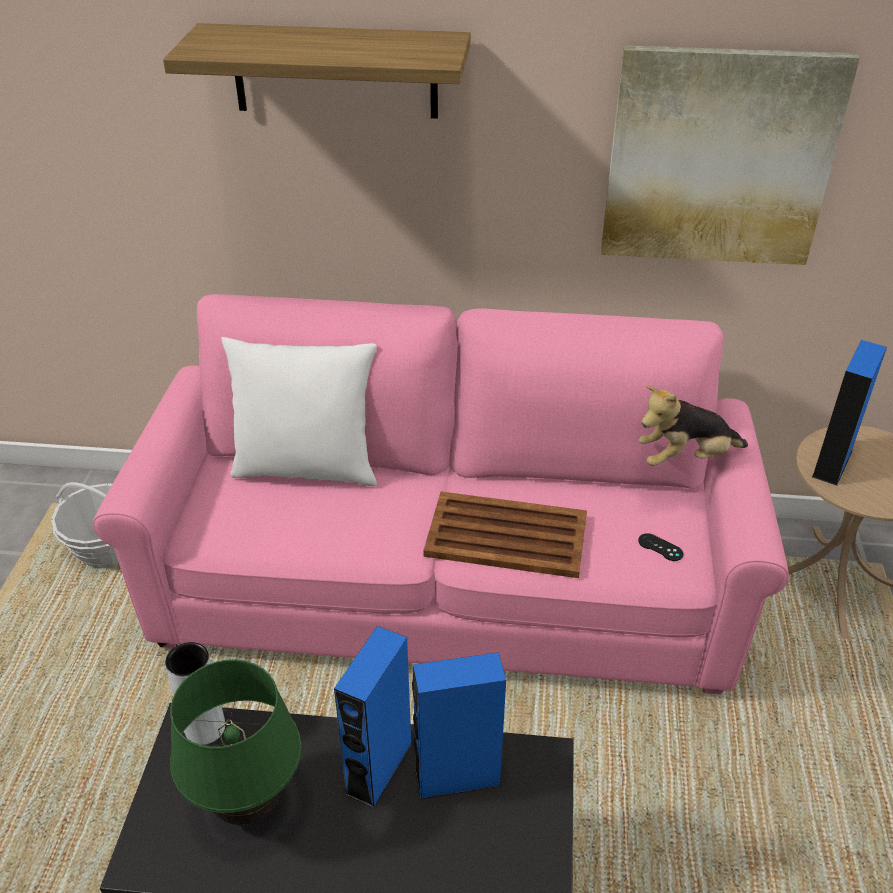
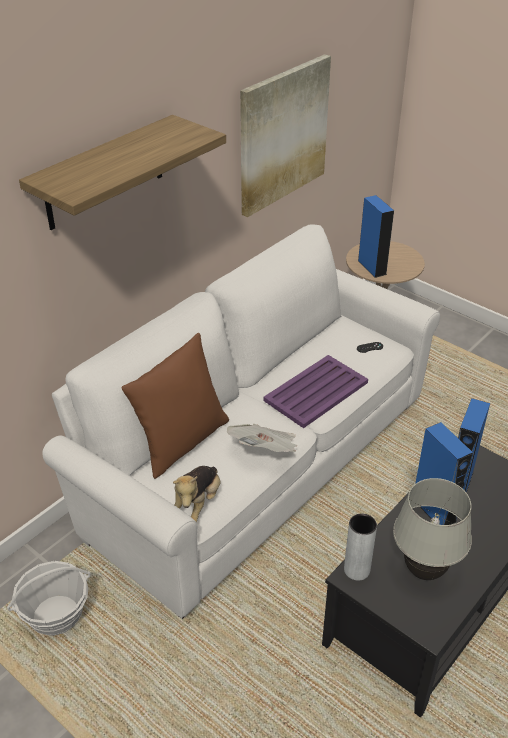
camera: 55 degrees left, 0 degrees up
pink sofa [93,294,789,695] -> white sofa [42,224,440,619]
green table lamp [170,659,302,825] -> white table lamp [393,478,472,580]
white pillow [221,337,377,486] -> brown pillow [121,333,229,479]
brown tray [423,492,587,578] -> purple tray [263,355,368,428]
plush toy [639,386,748,466] -> plush toy moved to [173,466,221,522]
none -> newspaper [227,424,297,452]

